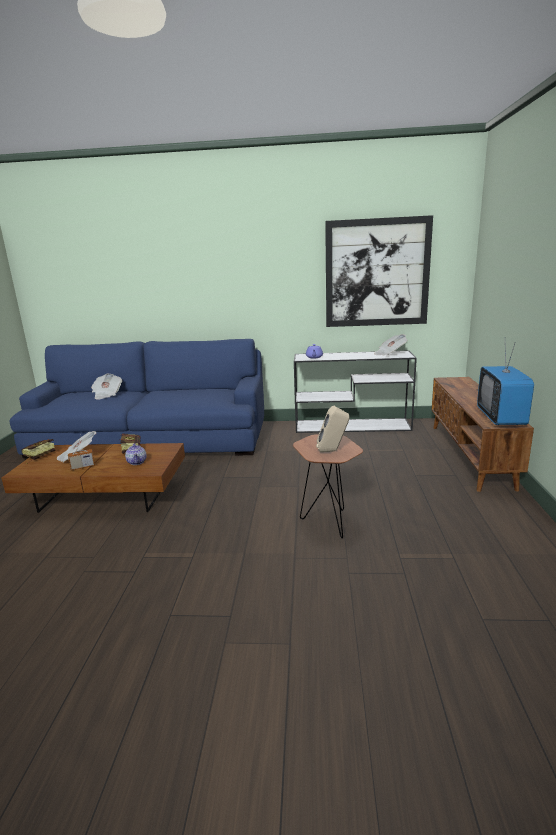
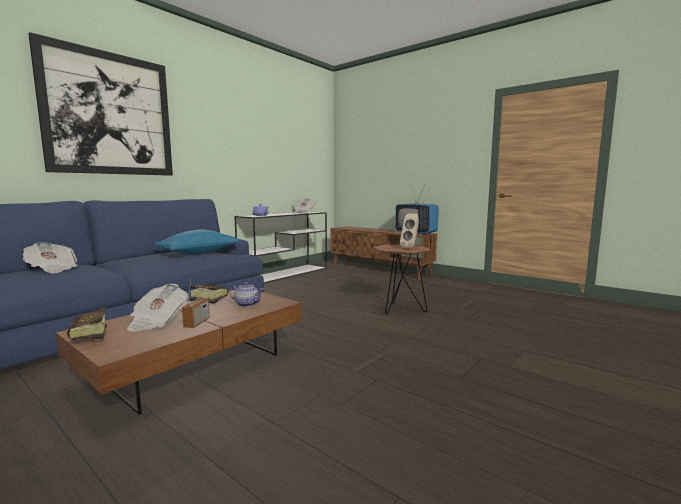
camera: 55 degrees left, 10 degrees down
picture [325,215,433,327] -> picture moved to [28,32,173,176]
none -> blue pillow [154,230,240,255]

